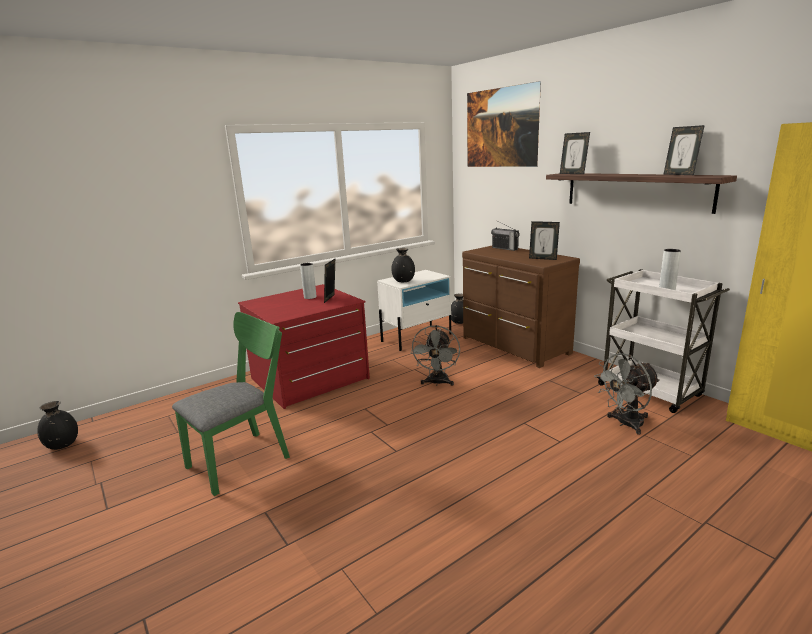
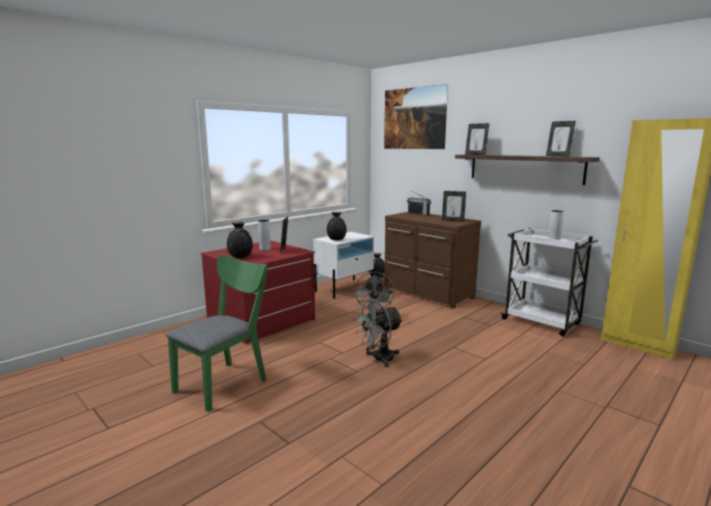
camera: 10 degrees left, 5 degrees down
black vase [37,401,78,450] -> black vase moved to [227,222,253,258]
grey fan [594,353,660,435] -> grey fan moved to [353,299,403,367]

